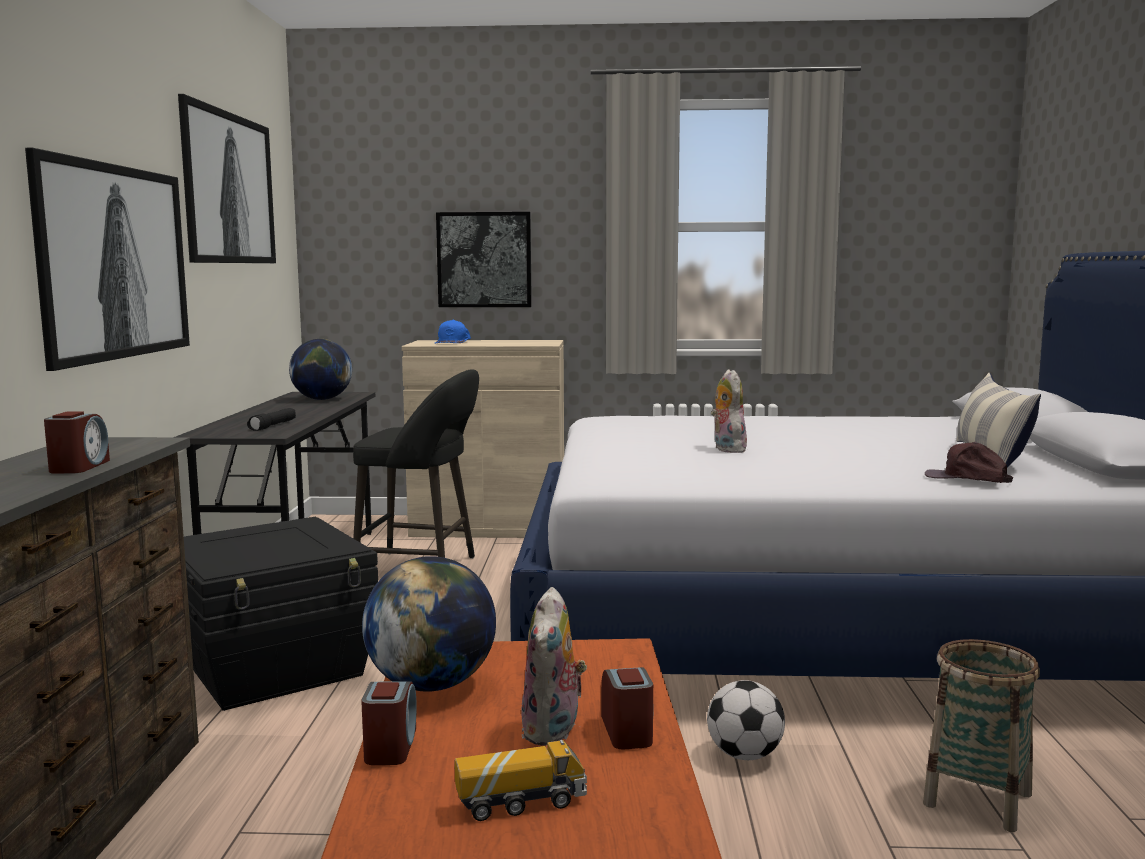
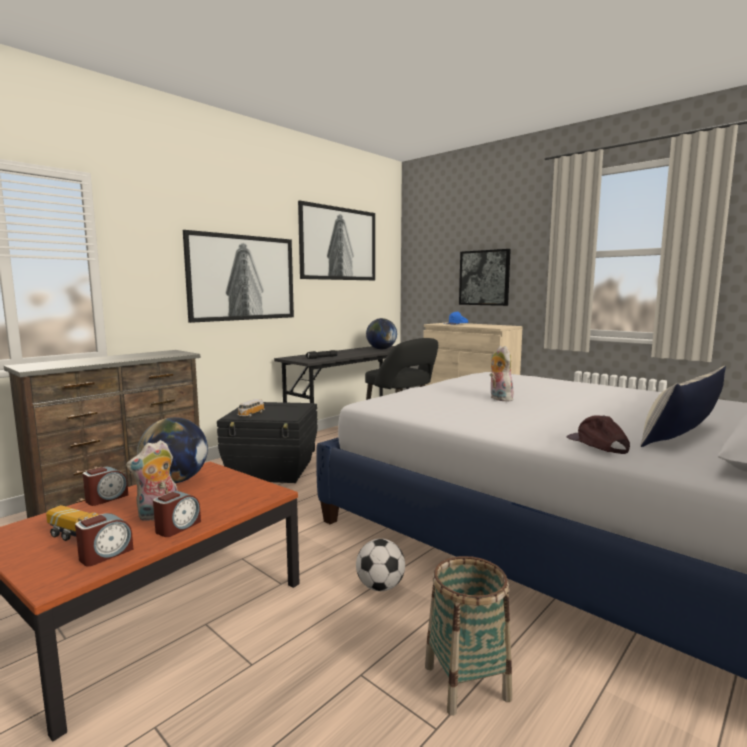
camera: 40 degrees right, 0 degrees up
alarm clock [44,411,110,474] -> alarm clock moved to [75,513,134,566]
plush toy [711,369,747,453] -> plush toy turned 45 degrees counterclockwise [490,346,513,401]
none -> toy car [237,399,265,418]

